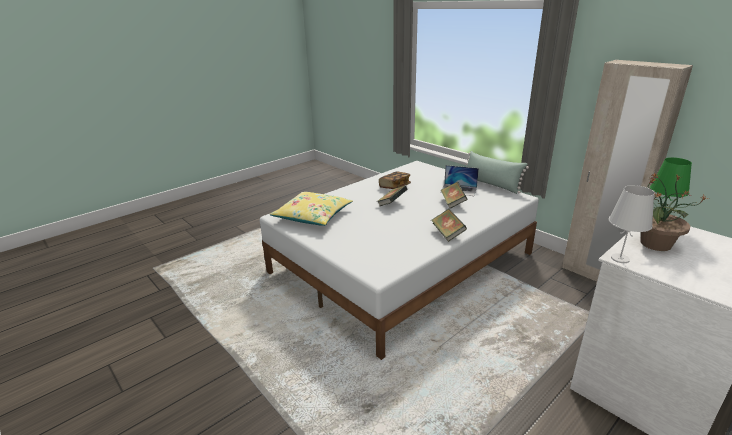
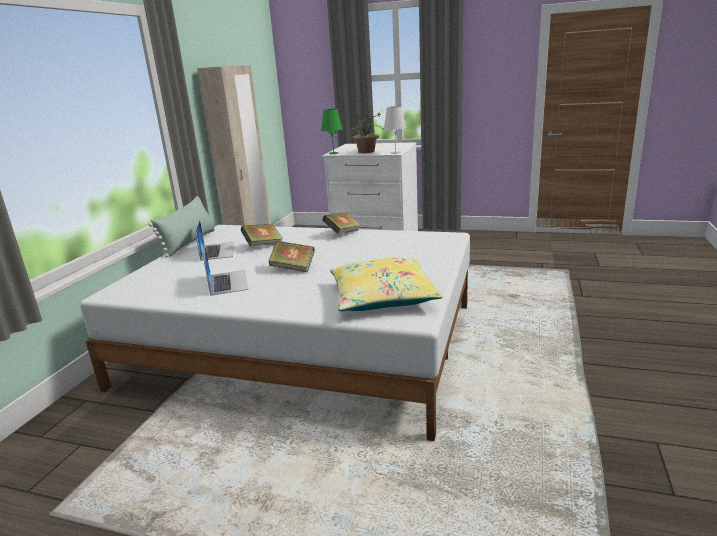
camera: 120 degrees left, 5 degrees down
book [379,171,411,189] -> laptop [204,246,249,296]

